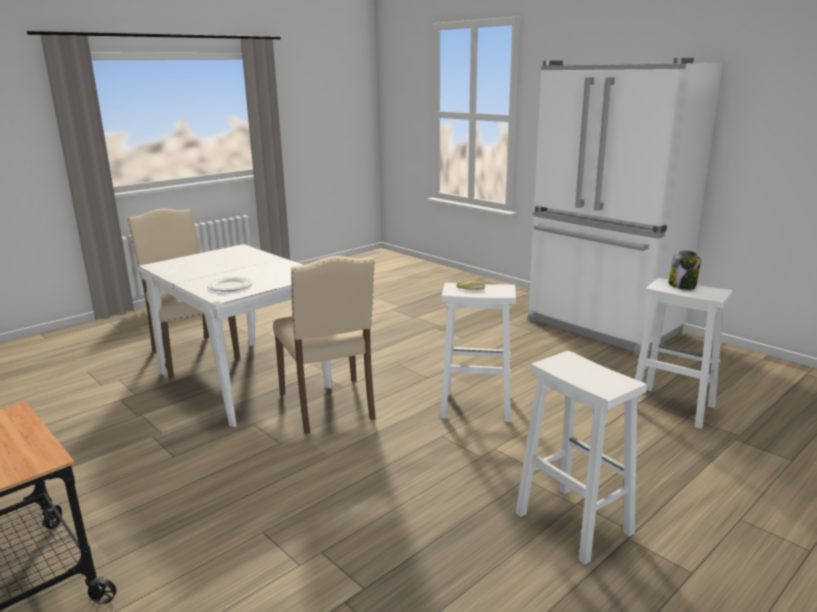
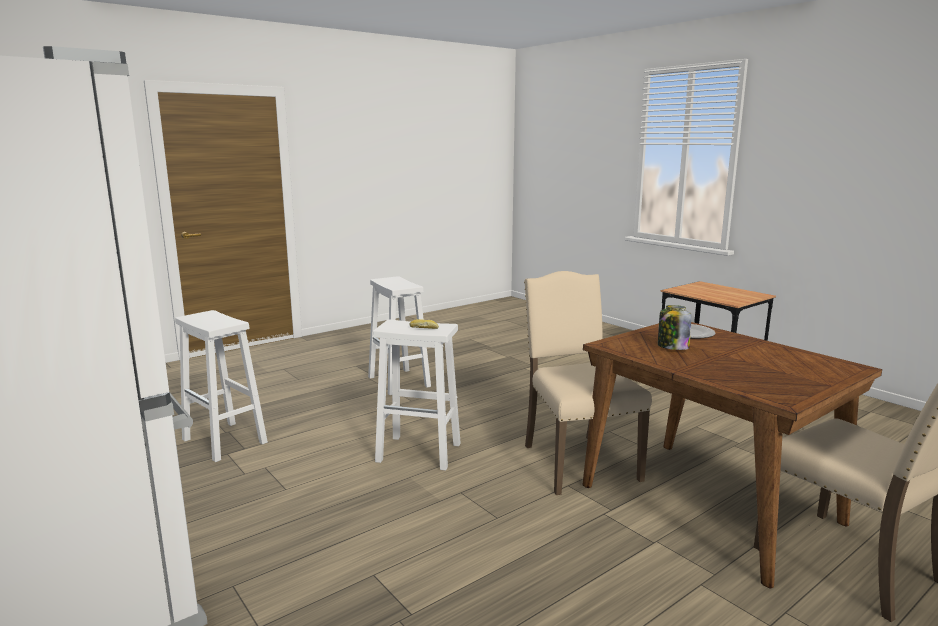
camera: 175 degrees left, 5 degrees down
white dining table [138,244,332,428] -> brown dining table [582,322,882,589]
jar [668,250,701,290] -> jar moved to [658,305,692,350]

